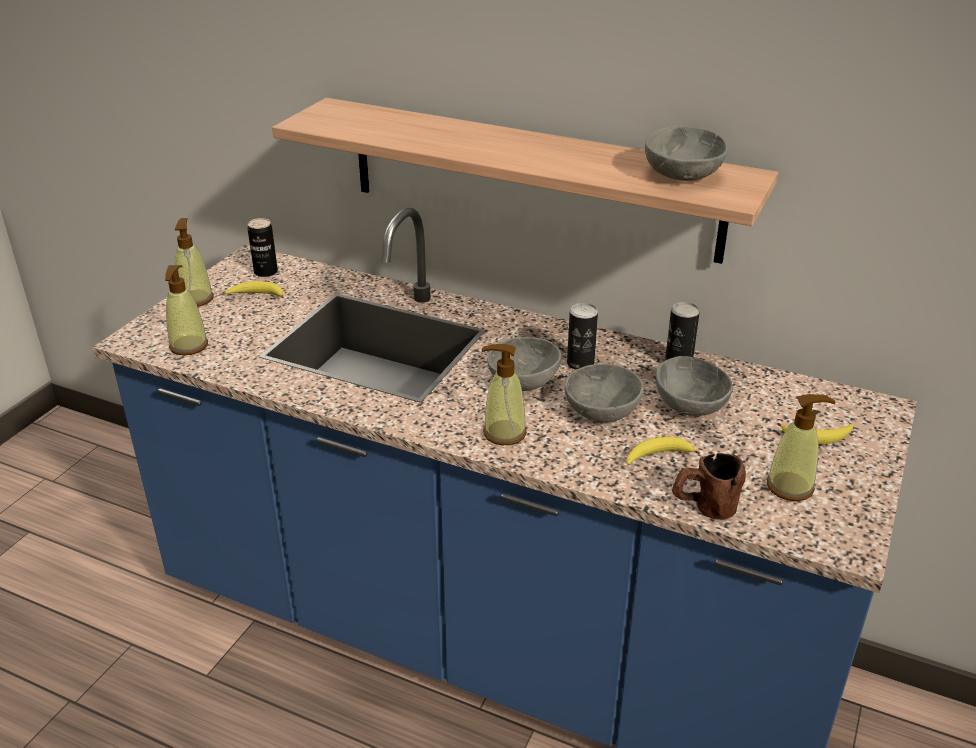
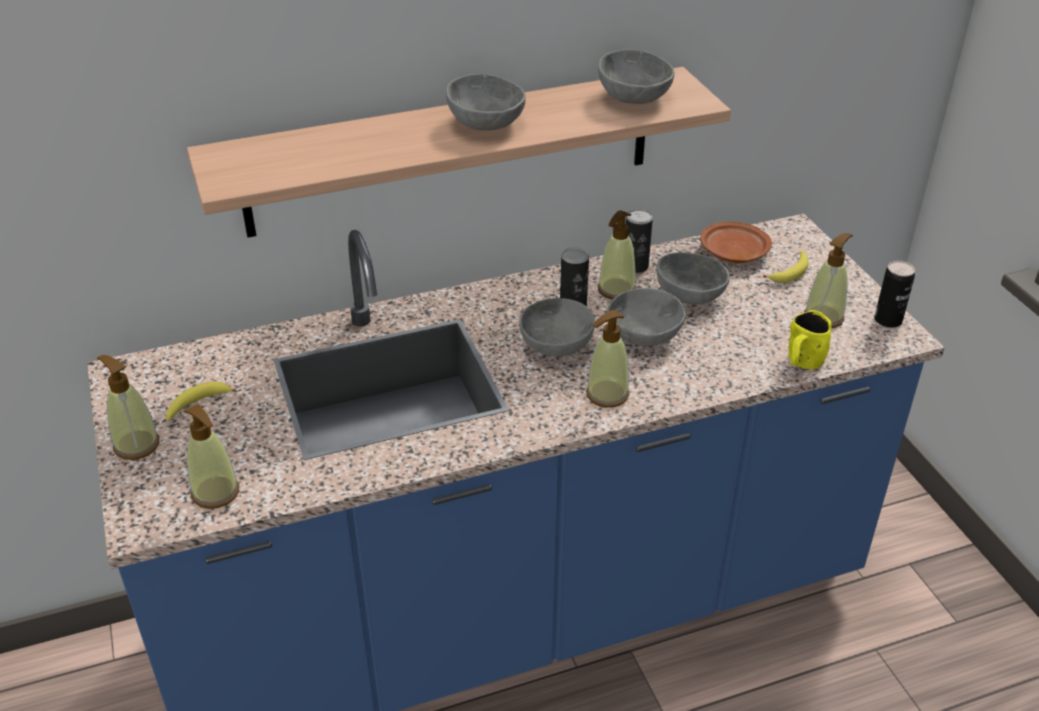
camera: 45 degrees left, 5 degrees up
can [248,218,278,277] -> can moved to [874,261,915,328]
banana [626,437,700,465] -> none
brown mug [672,453,746,520] -> yellow mug [789,310,832,369]
none -> grey bowl [446,74,526,130]
none -> soap dispenser [598,210,636,300]
none -> brown plate [700,221,772,263]

